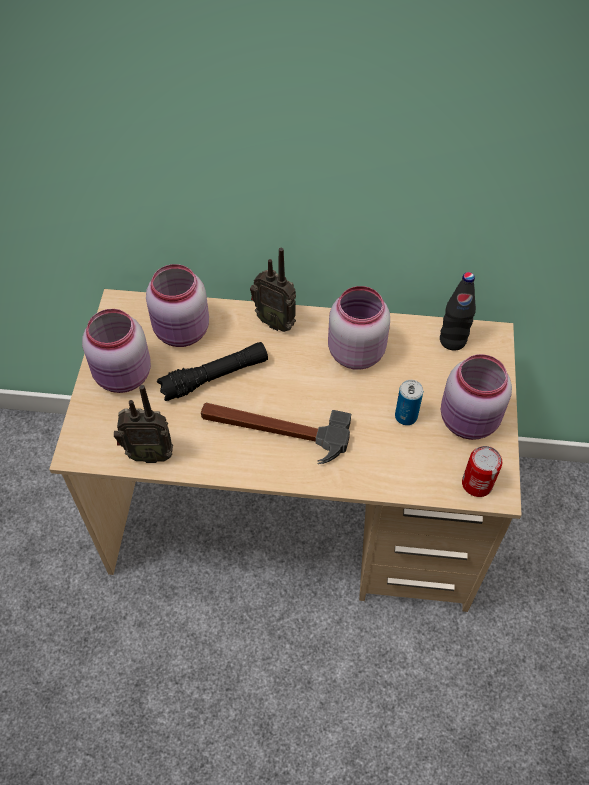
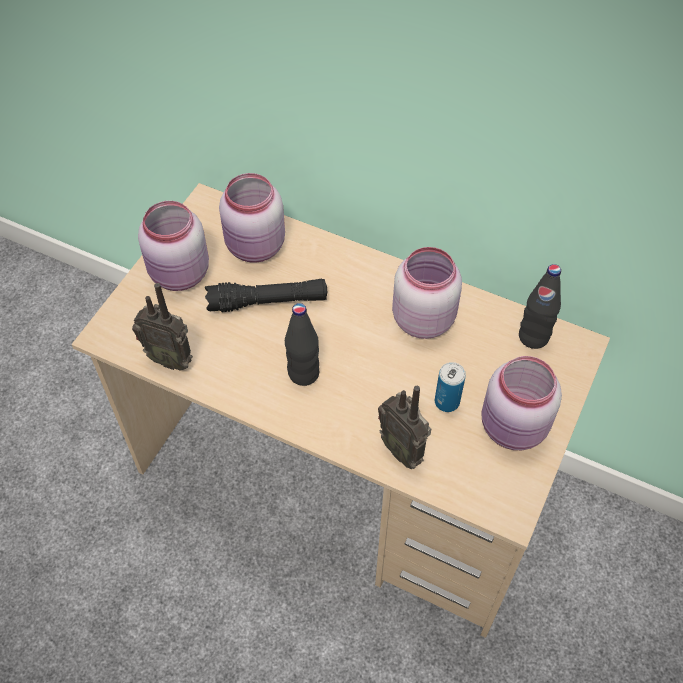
camera: 20 degrees right, 0 degrees up
hammer [201,402,351,464] -> black bottle [285,303,319,386]
radio [250,248,296,332] -> radio moved to [378,386,431,469]
can [462,446,502,497] -> none

